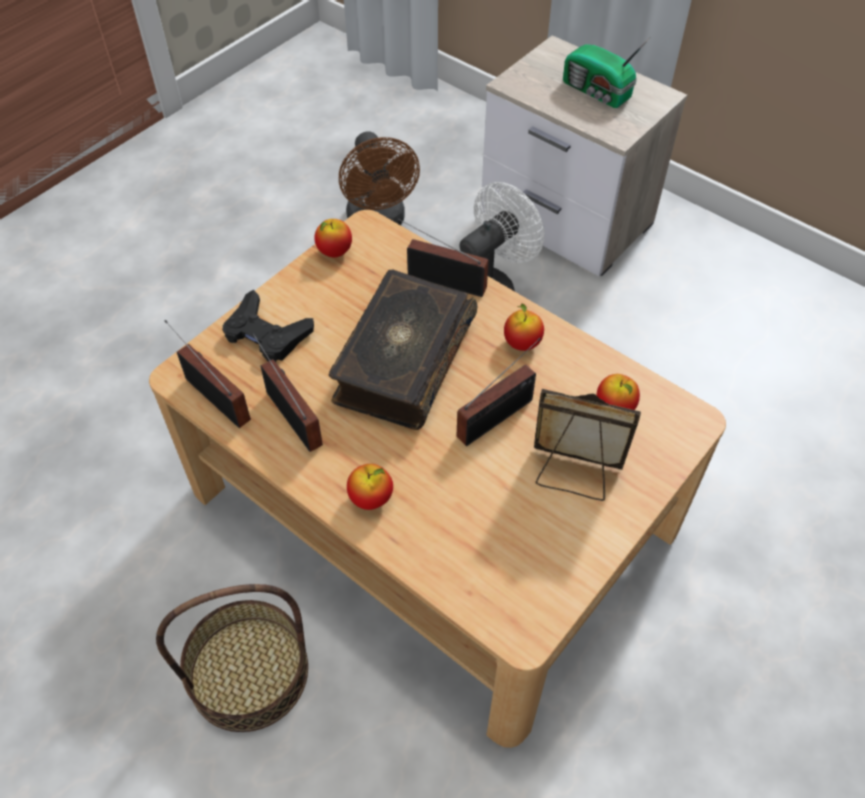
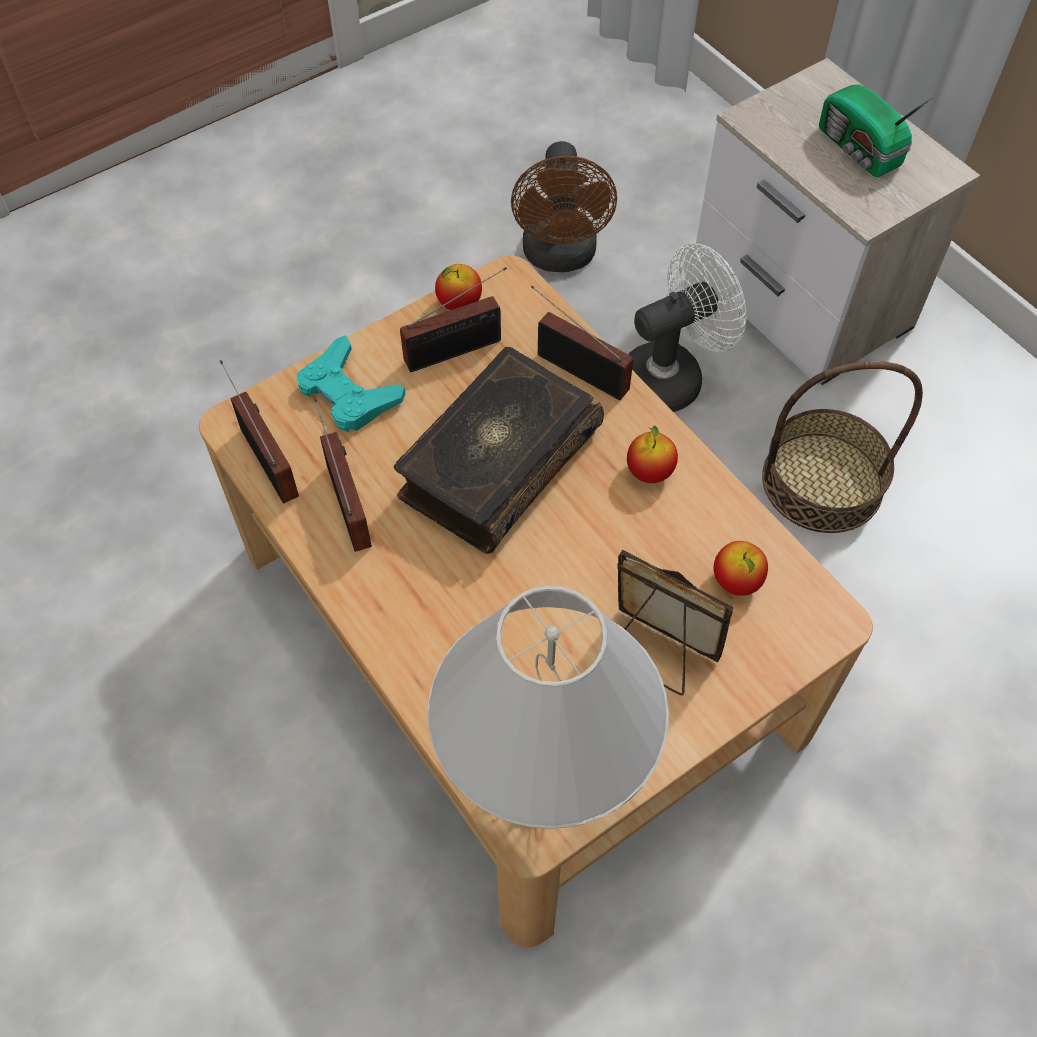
camera: 15 degrees right, 5 degrees up
basket [156,584,308,732] -> basket moved to [762,361,923,533]
black game controller [222,290,314,362] -> turquoise game controller [296,335,405,432]
apple [347,464,393,510] -> none
radio [457,338,541,446] -> radio moved to [400,267,507,372]
none -> white table lamp [428,586,669,829]

